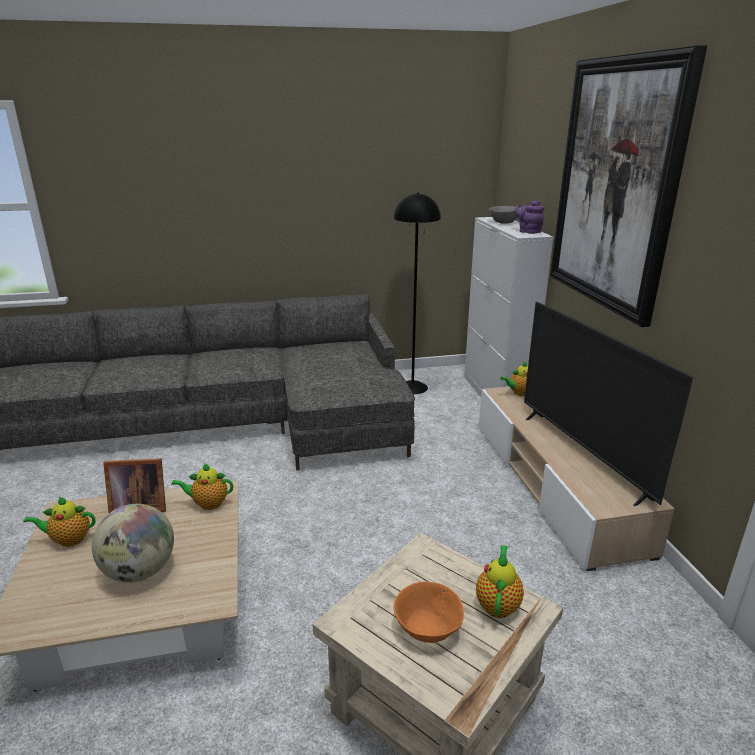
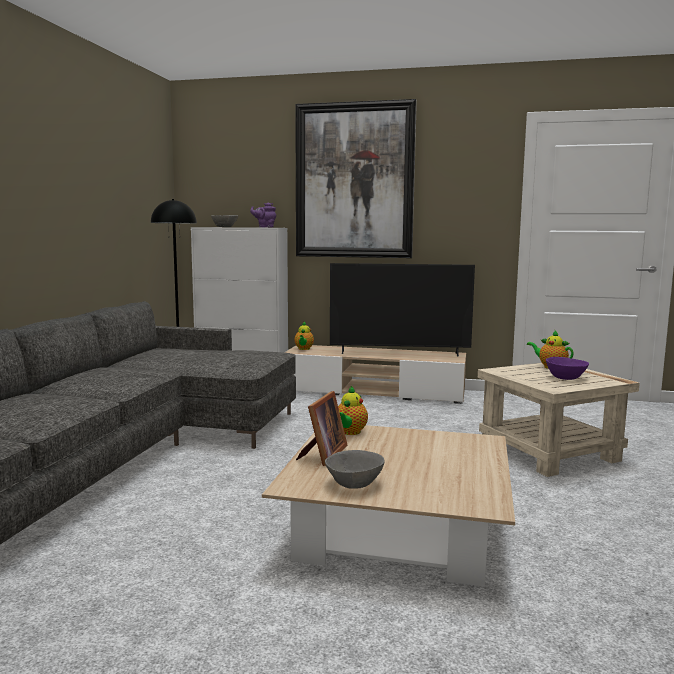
camera: 65 degrees left, 15 degrees down
teapot [23,496,95,547] -> grey bowl [325,450,385,489]
globe [92,504,174,583] -> none
orange bowl [393,581,464,643] -> purple bowl [546,357,589,380]

